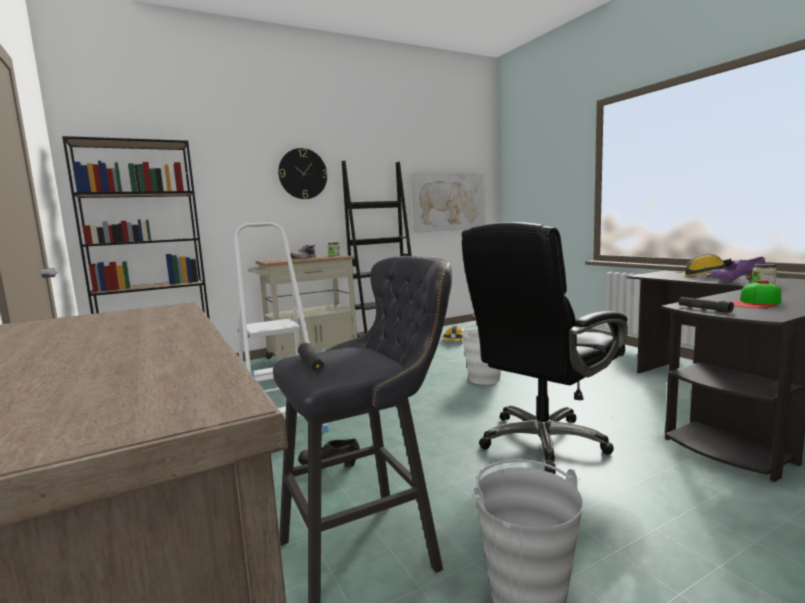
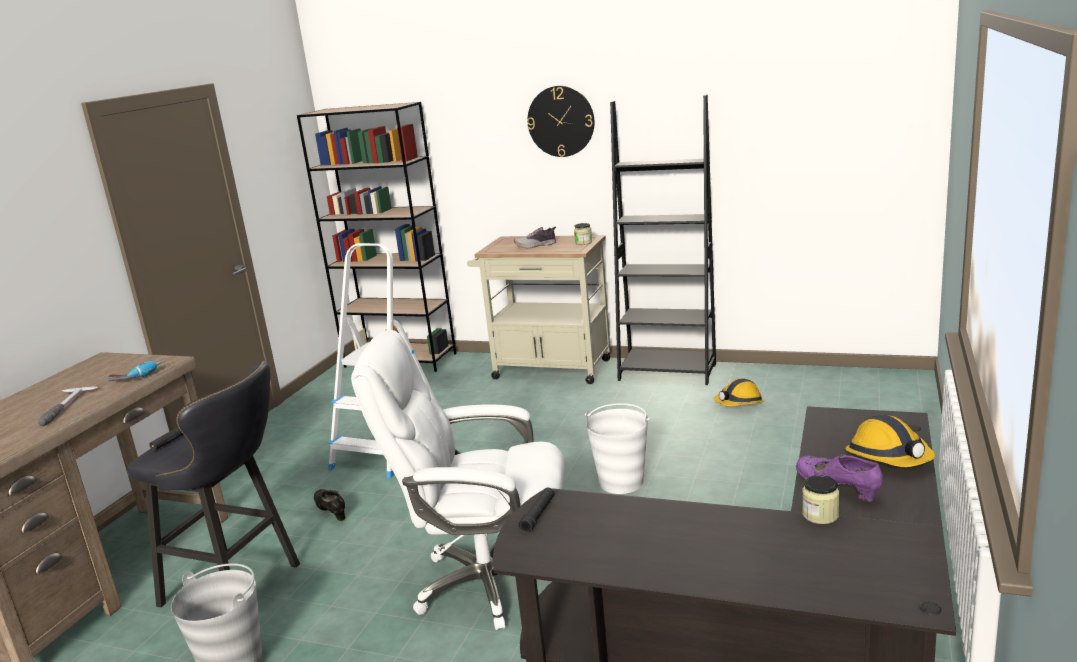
camera: 50 degrees right, 10 degrees up
picture [411,173,485,233] -> none
black office chair [462,222,628,474] -> white office chair [351,330,565,630]
cap [733,280,782,308] -> none
none -> hammer [38,386,97,426]
none -> power drill [106,360,165,381]

